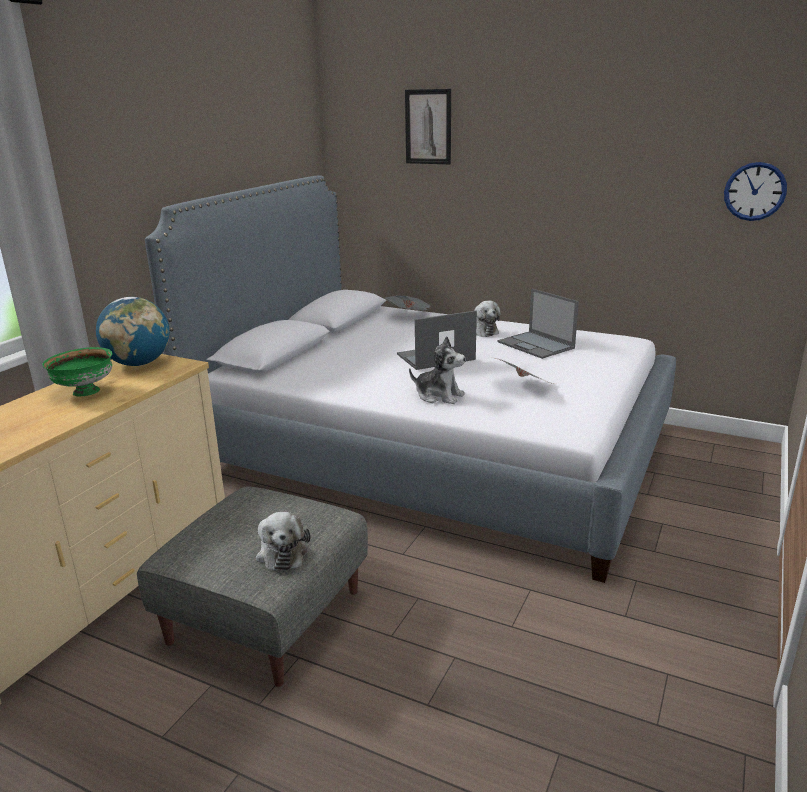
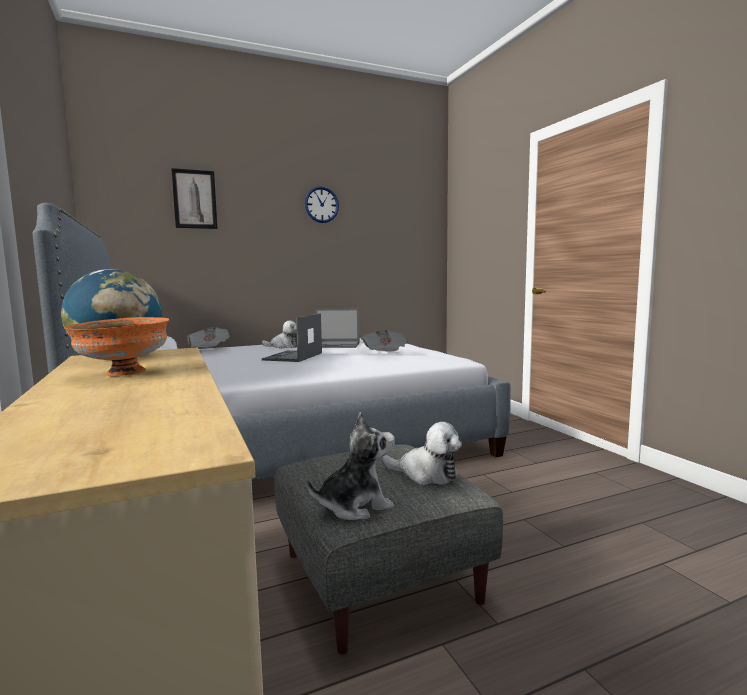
camera: 50 degrees left, 15 degrees down
green bowl [42,347,112,396] -> orange bowl [64,317,170,376]
plush toy [409,336,466,404] -> plush toy moved to [307,412,395,520]
wall clock [724,162,787,221] -> wall clock moved to [305,186,339,223]

